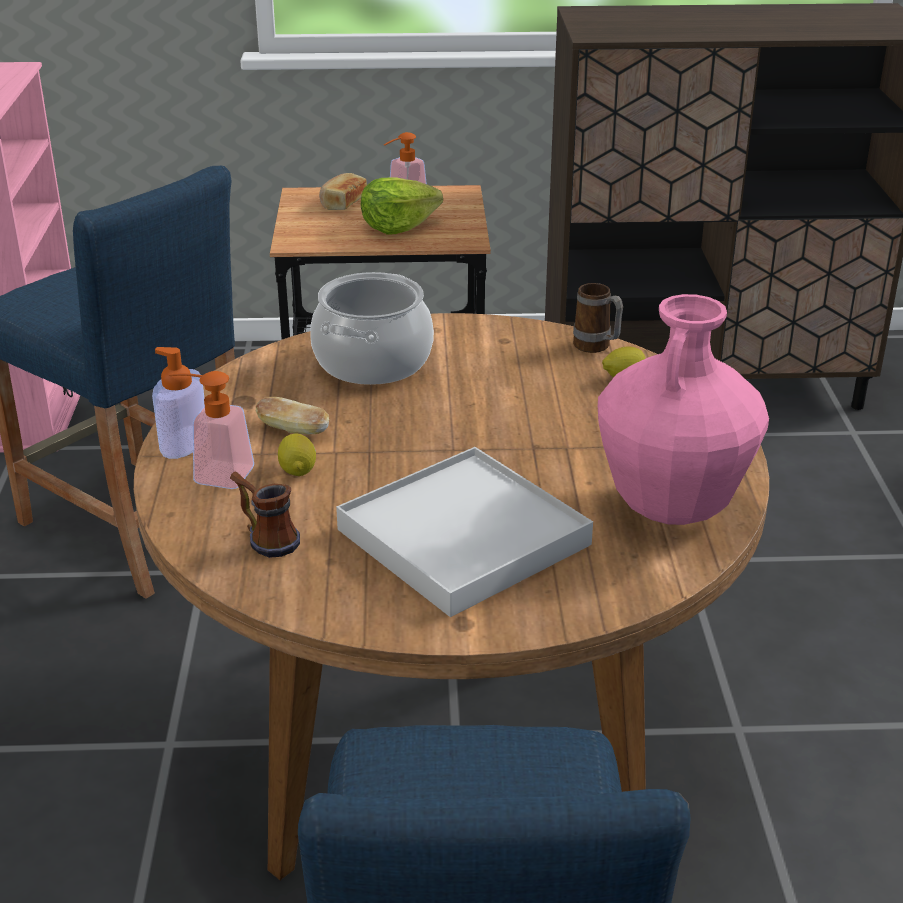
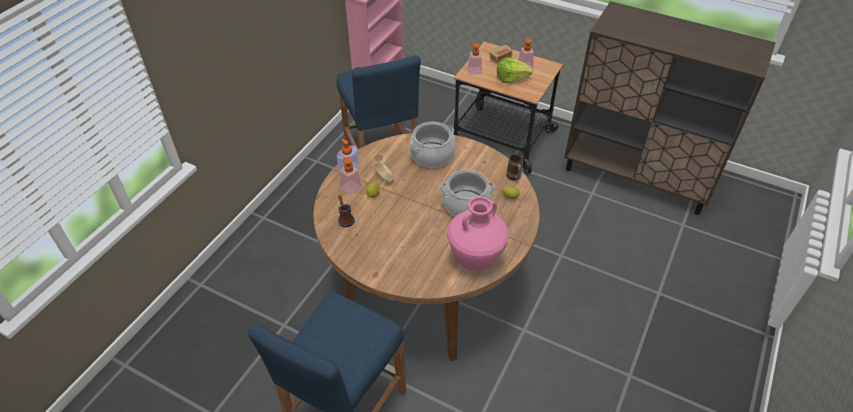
camera: 30 degrees right, 15 degrees up
white tray [336,447,593,617] -> none
none -> cooking pot [440,169,496,216]
none -> soap dispenser [463,43,482,74]

